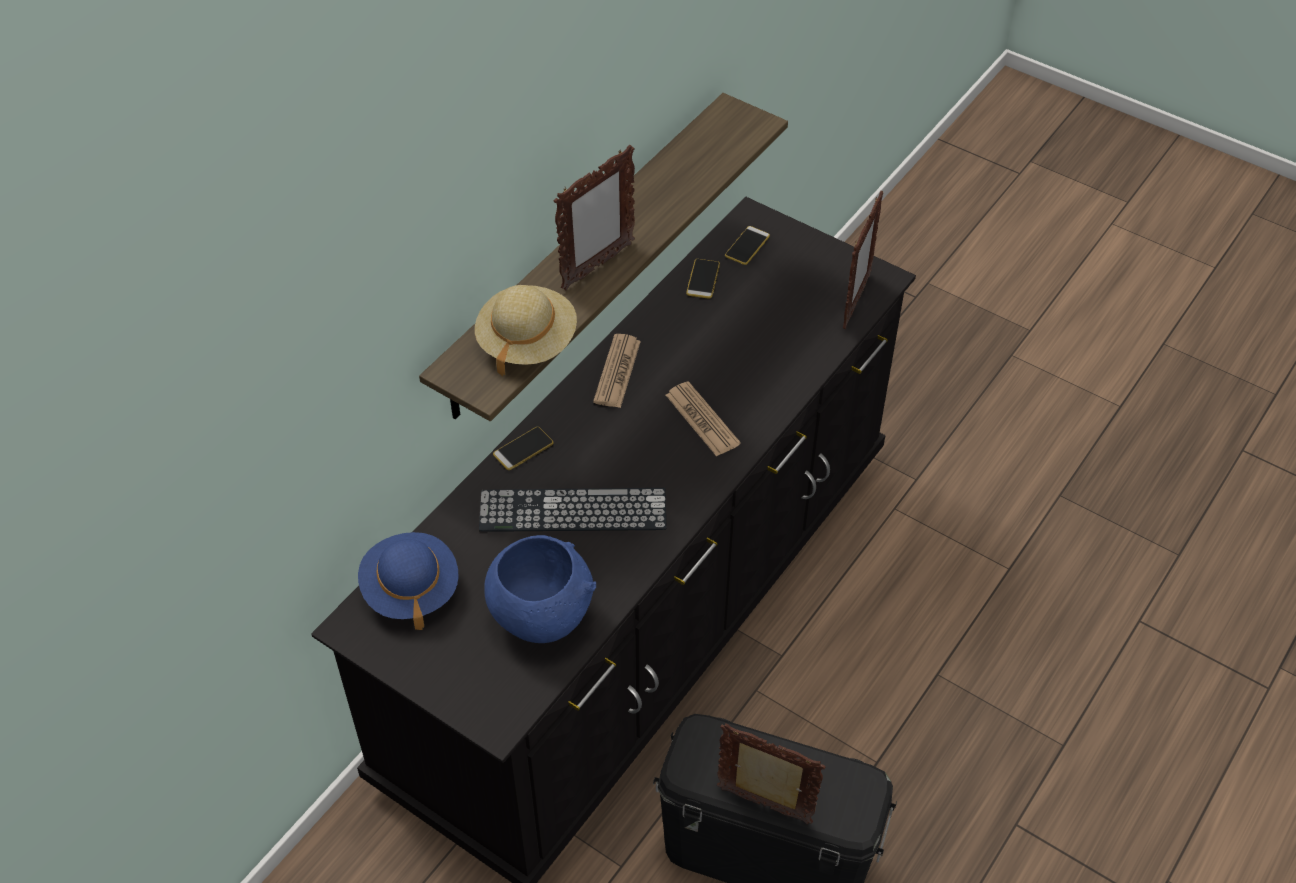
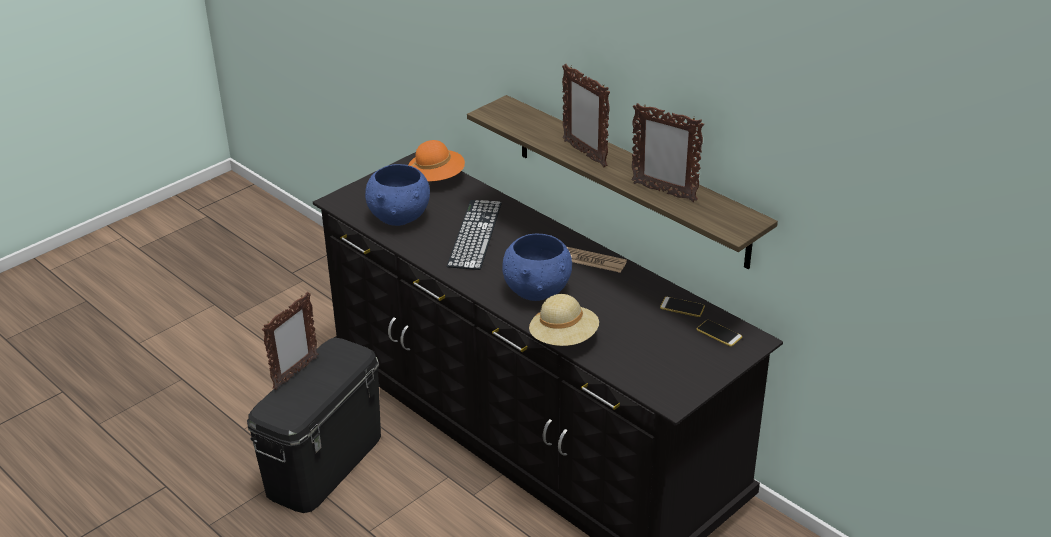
camera: 100 degrees right, 15 degrees down
blue hat [358,532,459,630] -> orange hat [408,140,465,181]
beige hat [475,285,577,376] -> beige hat moved to [529,294,599,346]
phone [493,427,554,470] -> none
newspaper [666,381,741,457] -> blue bowl [502,234,572,301]
picture frame [843,191,883,329] -> picture frame moved to [631,103,704,202]

